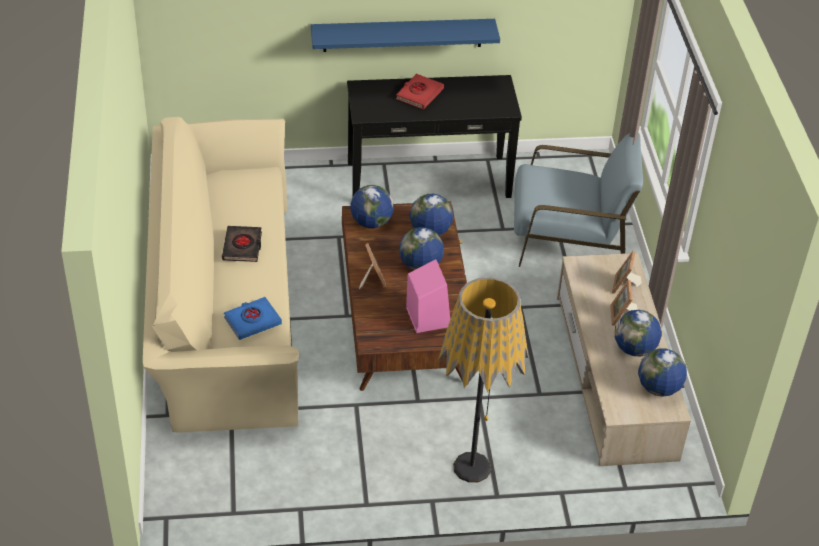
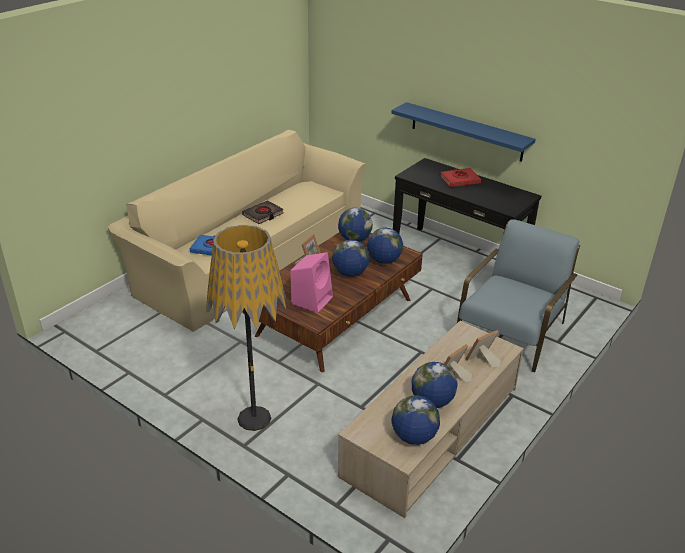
camera: 45 degrees right, 10 degrees down
blue armchair [514,133,643,267] -> blue armchair turned 105 degrees counterclockwise [457,219,580,373]

